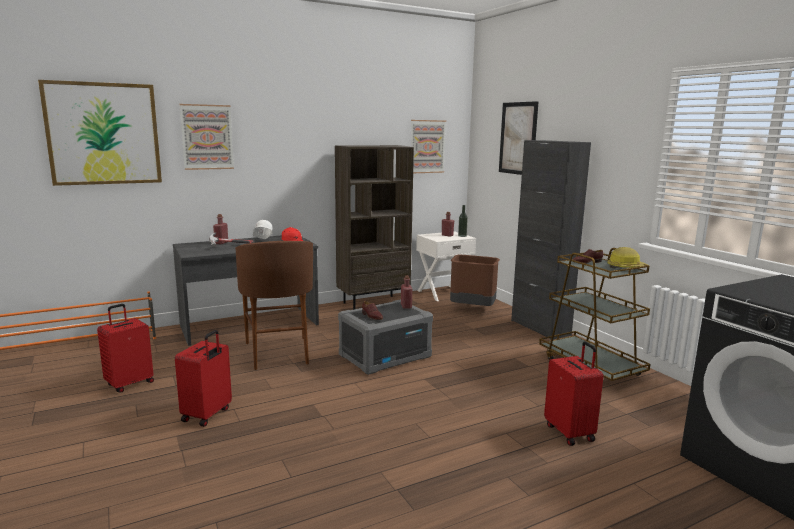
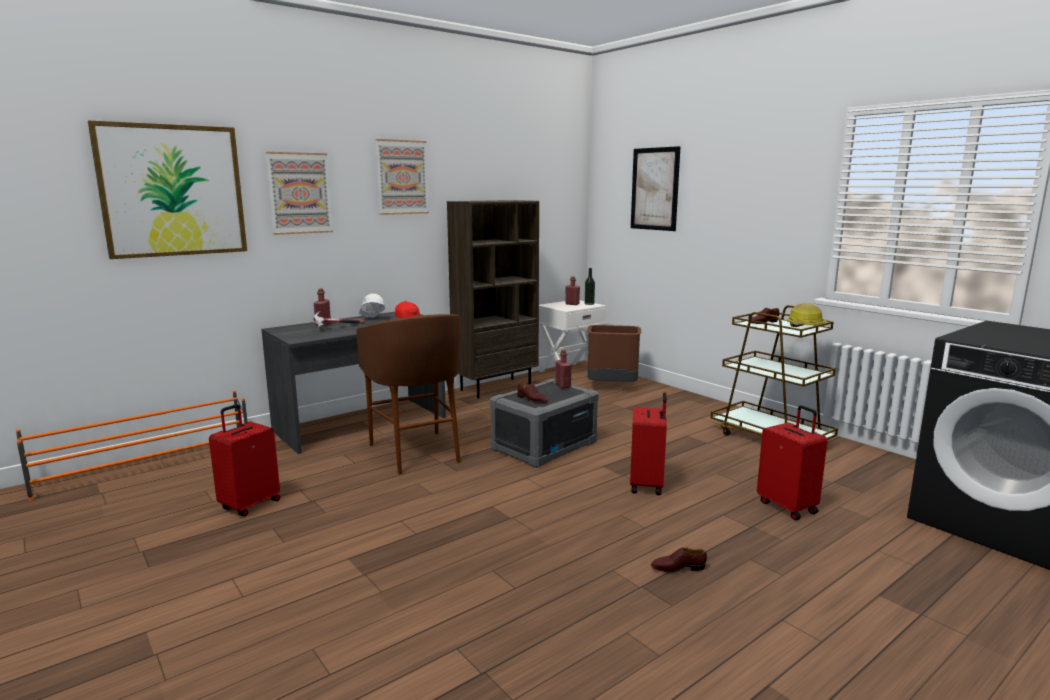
camera: 10 degrees left, 0 degrees up
red suitcase [175,330,232,427] -> red suitcase moved to [630,392,667,495]
picture [411,120,446,173] -> picture moved to [375,139,429,215]
black cabinet [511,140,591,340] -> none
none -> brown shoe [651,547,707,573]

